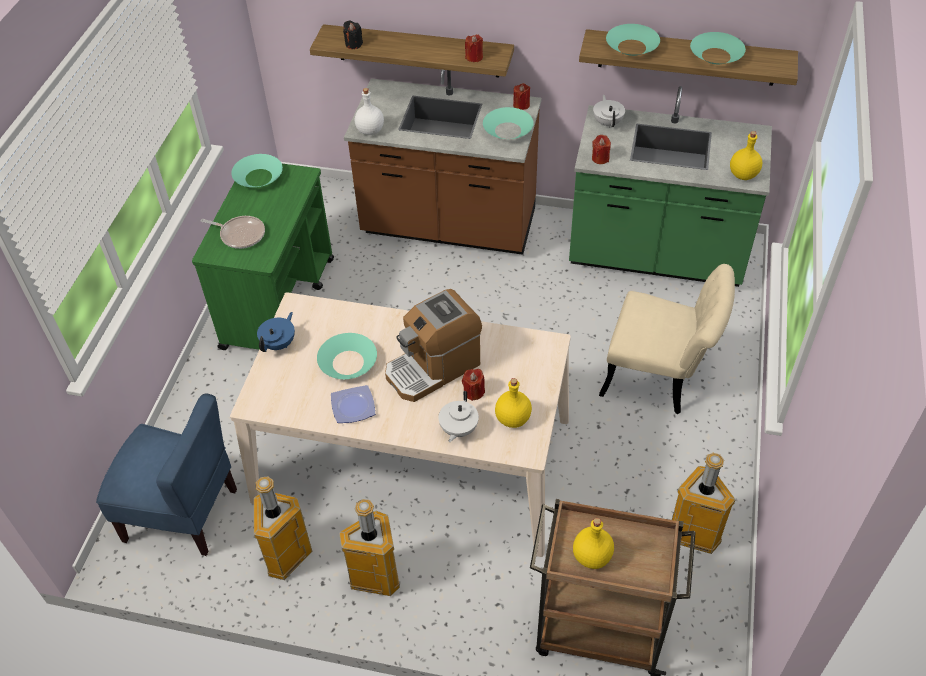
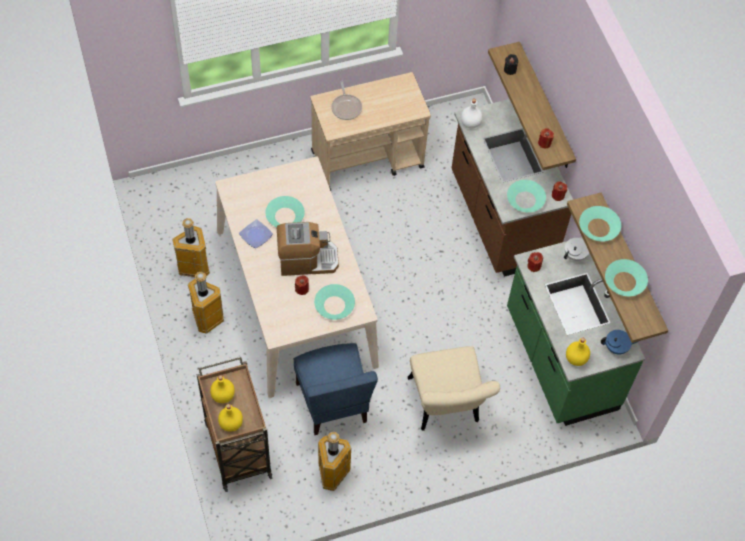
camera: 55 degrees right, 10 degrees up
blue chair [96,393,237,556] -> blue chair moved to [293,343,378,435]
green cart [192,164,334,350] -> beige cart [310,72,431,191]
turquoise bowl [231,154,283,187] -> turquoise bowl moved to [314,284,355,320]
blue teapot [257,312,295,352] -> blue teapot moved to [601,330,639,354]
coffee machine [385,289,482,402] -> coffee machine turned 150 degrees clockwise [277,222,339,276]
white teapot [438,391,479,442] -> none
yellow bottle [495,378,532,428] -> yellow bottle moved to [218,404,243,432]

